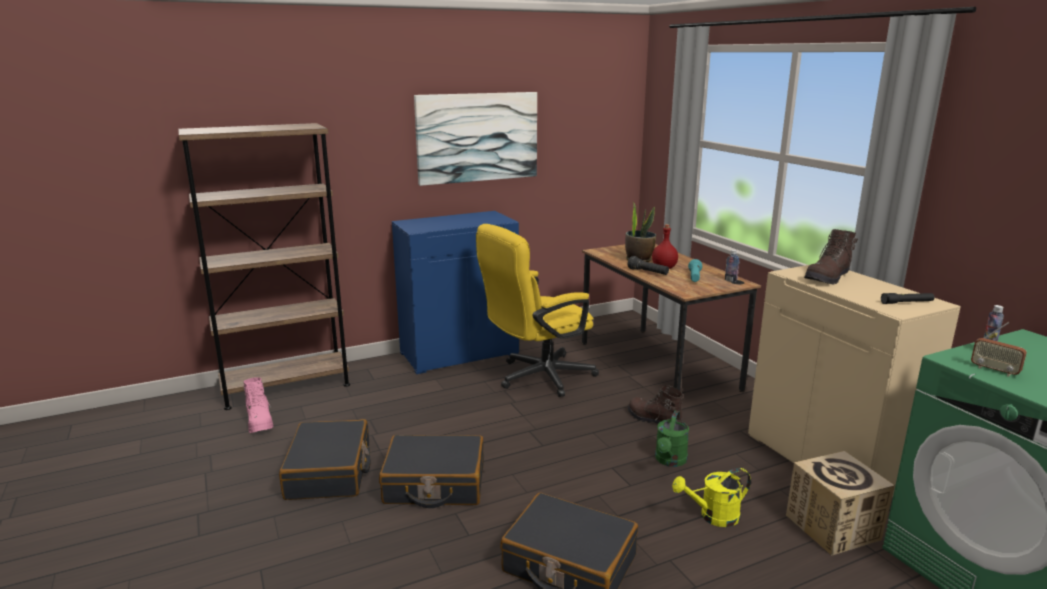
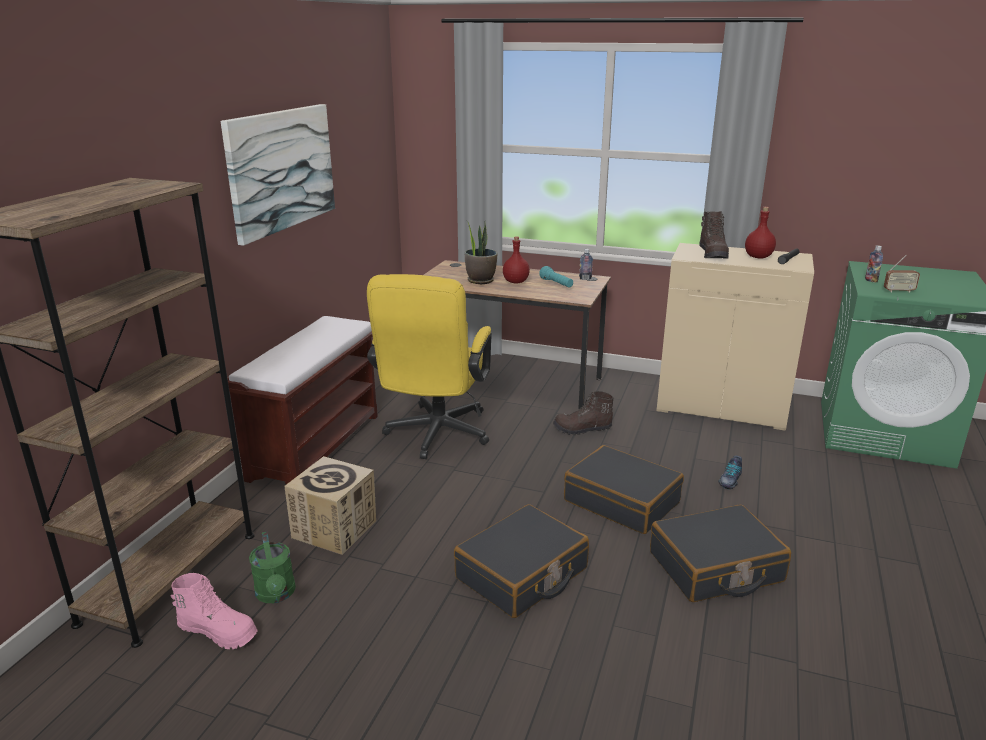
camera: 45 degrees left, 5 degrees up
black suitcase [279,419,370,500] -> black suitcase moved to [564,445,684,534]
blue cabinet [392,211,519,374] -> brown bench [227,316,378,484]
black flashlight [628,256,669,275] -> none
green watering can [655,411,689,467] -> green watering can moved to [249,532,296,603]
yellow watering can [672,468,751,527] -> shoe [718,456,742,489]
cardboard box [786,451,895,556] -> cardboard box moved to [284,456,376,555]
none -> red bottle [745,207,776,258]

